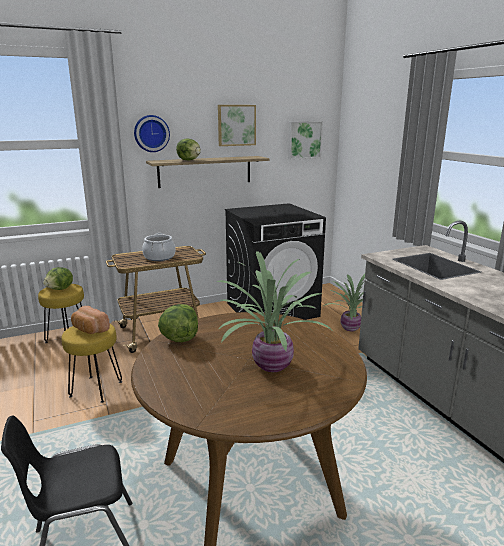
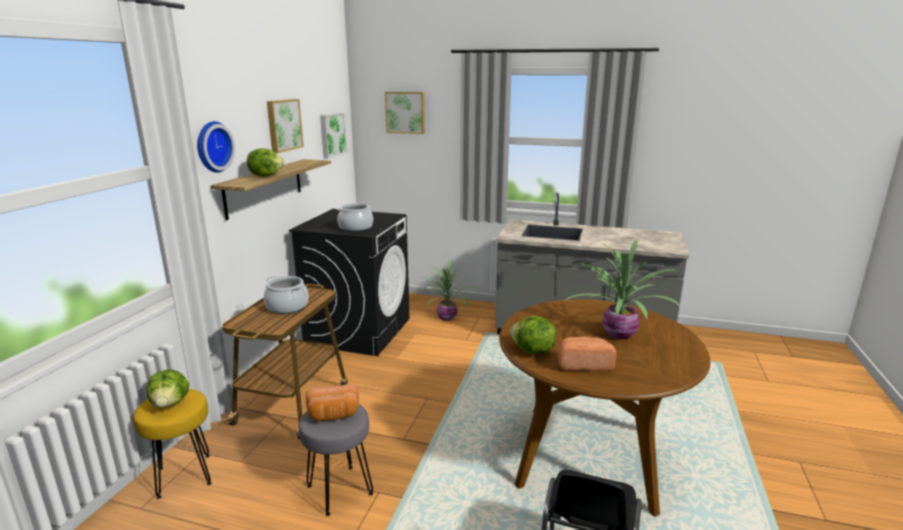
camera: 50 degrees left, 0 degrees up
yellow stool [61,324,122,403] -> grey stool [299,404,373,516]
none -> cooking pot [337,203,373,232]
none -> picture [385,92,425,134]
none -> bread [558,337,616,371]

